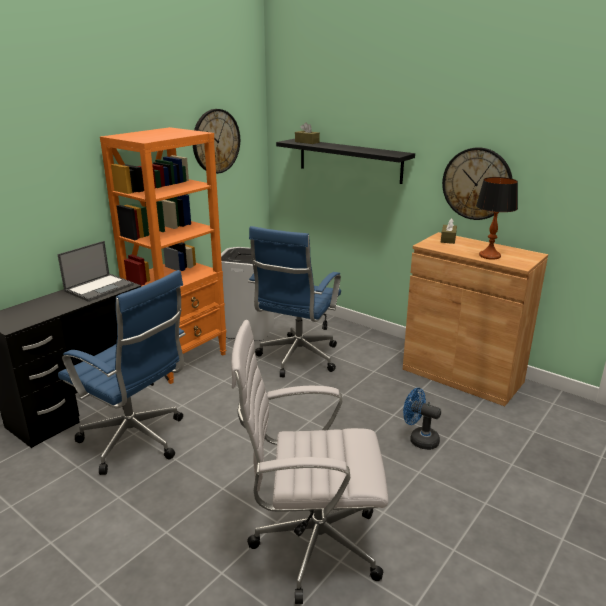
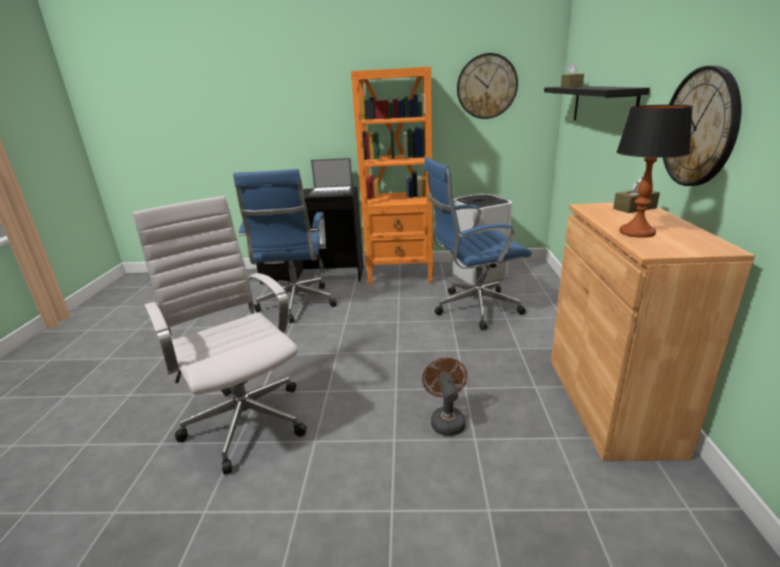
camera: 55 degrees right, 0 degrees up
blue fan [403,388,441,450] -> brown fan [422,358,467,436]

